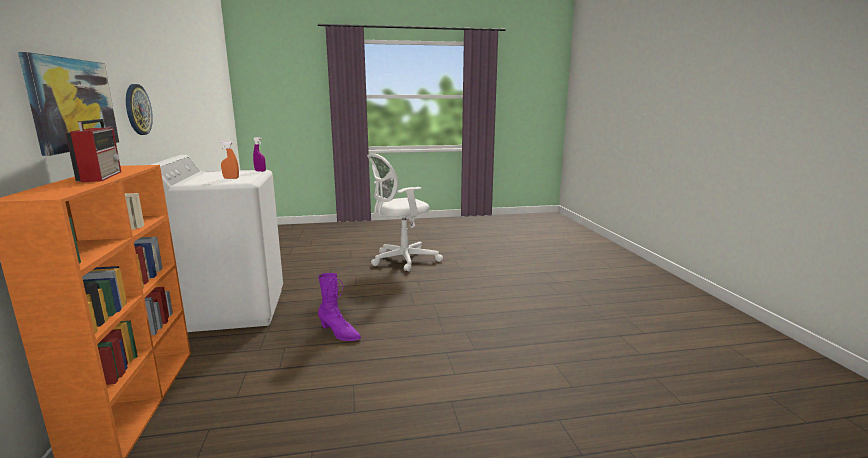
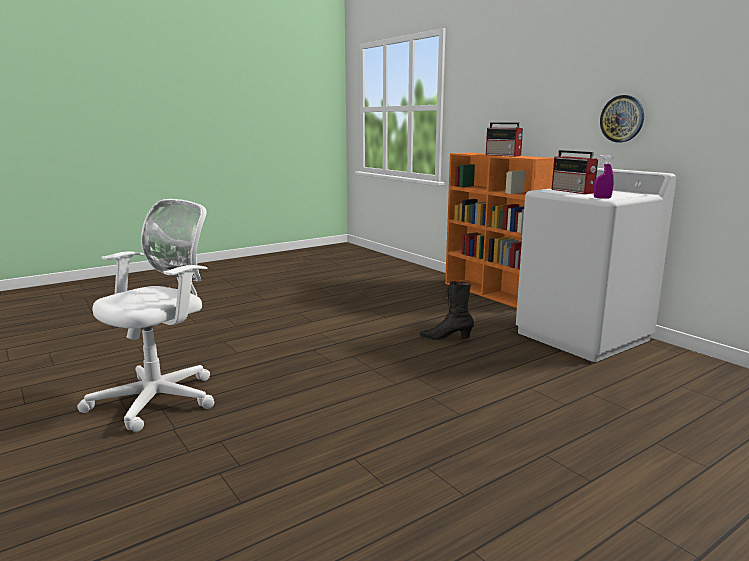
camera: 155 degrees right, 0 degrees up
picture [18,52,119,156] -> none
orange spray bottle [220,141,239,179] -> radio [552,150,598,194]
purple boot [318,273,361,341] -> black boot [419,281,474,340]
white office chair [367,153,443,272] -> white office chair moved to [77,199,215,432]

